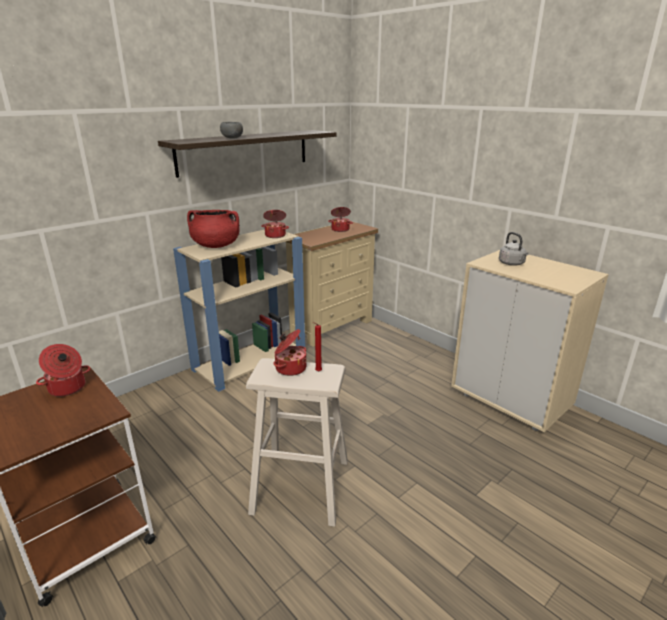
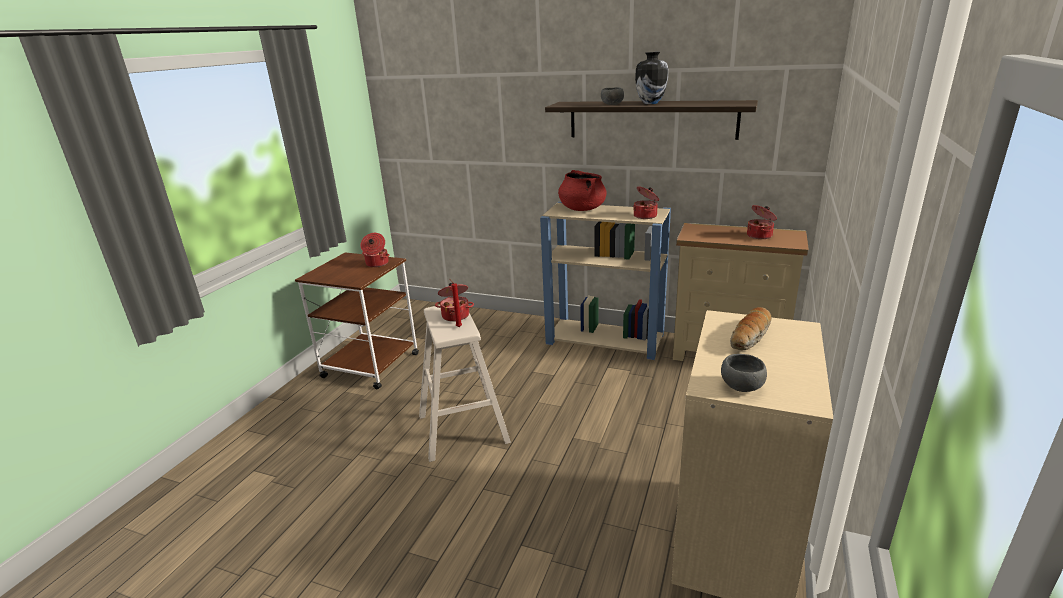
camera: 65 degrees right, 0 degrees up
grey kettle [499,232,528,266] -> bread [730,307,772,350]
none -> vase [635,52,668,104]
none -> grey bowl [721,354,767,392]

